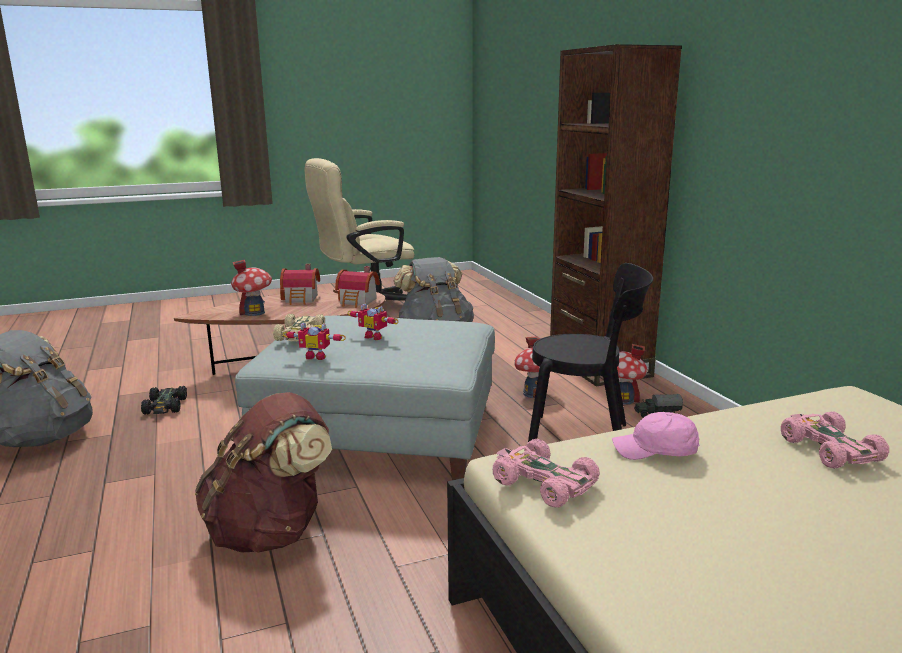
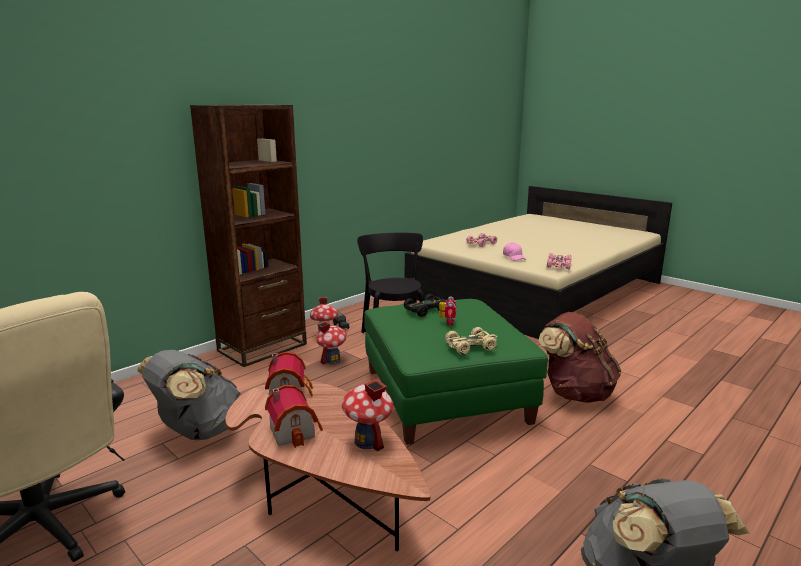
camera: 115 degrees left, 0 degrees up
black toy car [141,386,187,415] -> black toy car moved to [404,294,447,317]
grey ottoman [235,316,495,480] -> green ottoman [364,299,548,445]
toy robot [283,322,346,360] -> none

